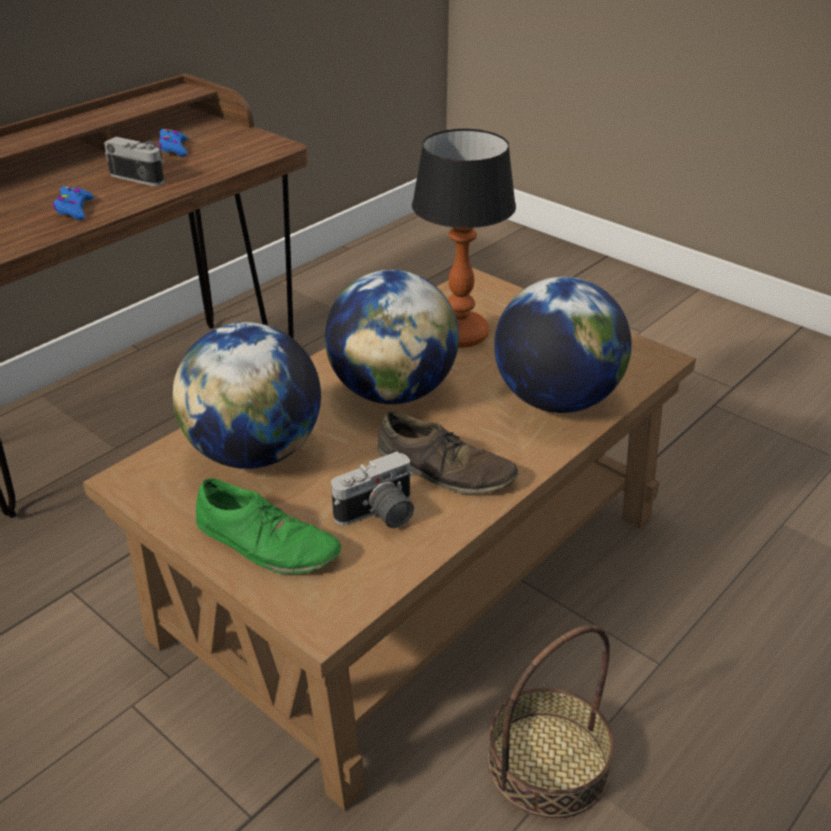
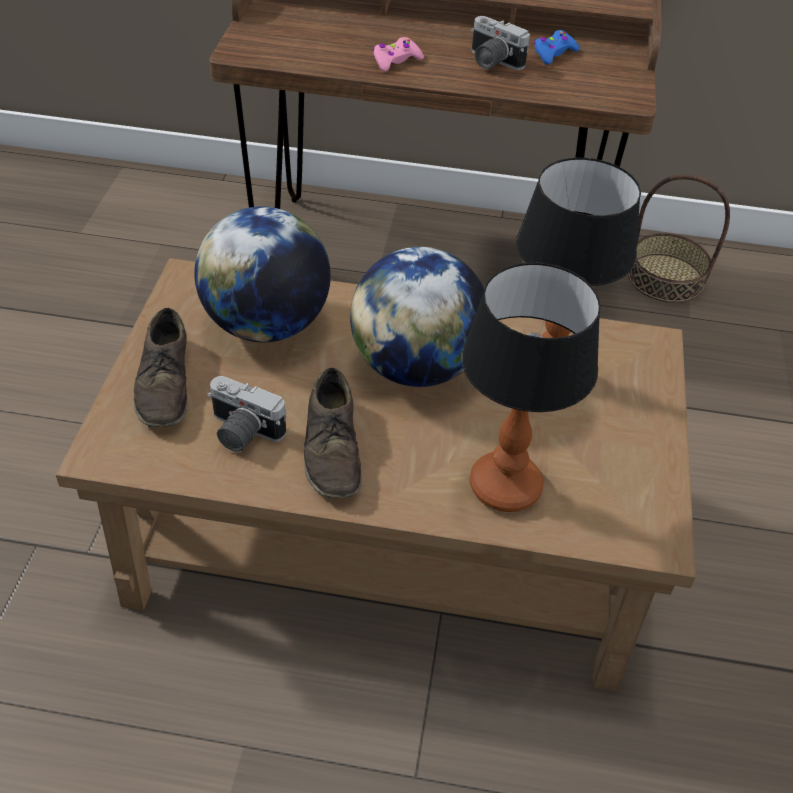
camera: 55 degrees right, 10 degrees up
blue game controller [53,186,94,220] -> pink game controller [373,37,424,72]
camera [104,137,164,186] -> camera turned 135 degrees clockwise [471,16,530,70]
green shoe [196,478,341,574] -> brown shoe [134,308,188,427]
basket [488,625,614,819] -> basket moved to [628,175,730,303]
globe [494,277,632,413] -> table lamp [462,262,601,512]

